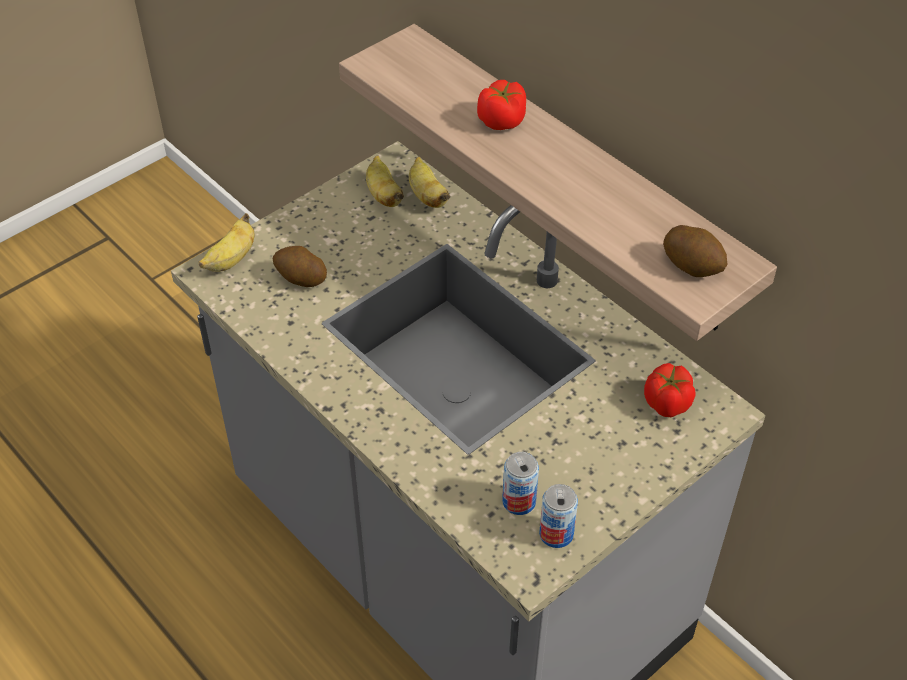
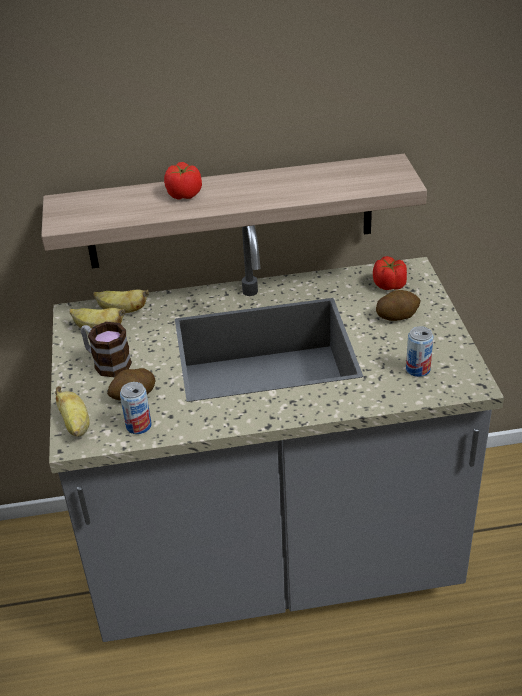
camera: 55 degrees left, 10 degrees down
can [539,484,578,548] -> can moved to [120,382,152,434]
potato [663,225,727,277] -> potato moved to [376,290,421,321]
none -> mug [81,322,132,377]

